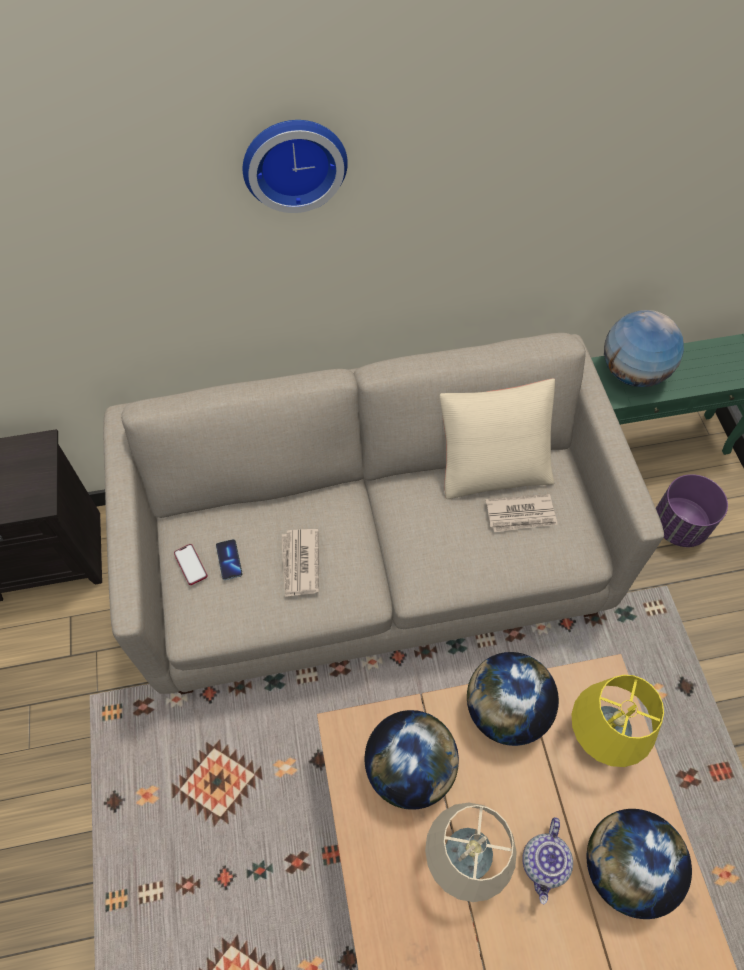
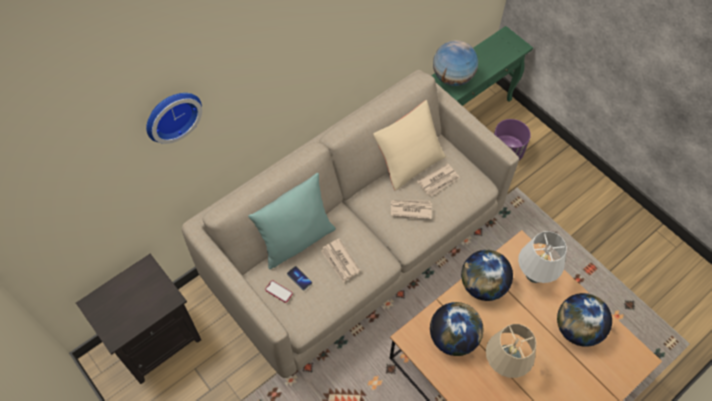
camera: 30 degrees left, 0 degrees up
wall clock [243,120,348,213] -> wall clock moved to [146,93,202,144]
teapot [522,817,573,905] -> none
yellow table lamp [572,675,664,767] -> white table lamp [518,231,567,283]
none -> turquoise pillow [248,173,336,269]
none -> newspaper [391,200,432,219]

